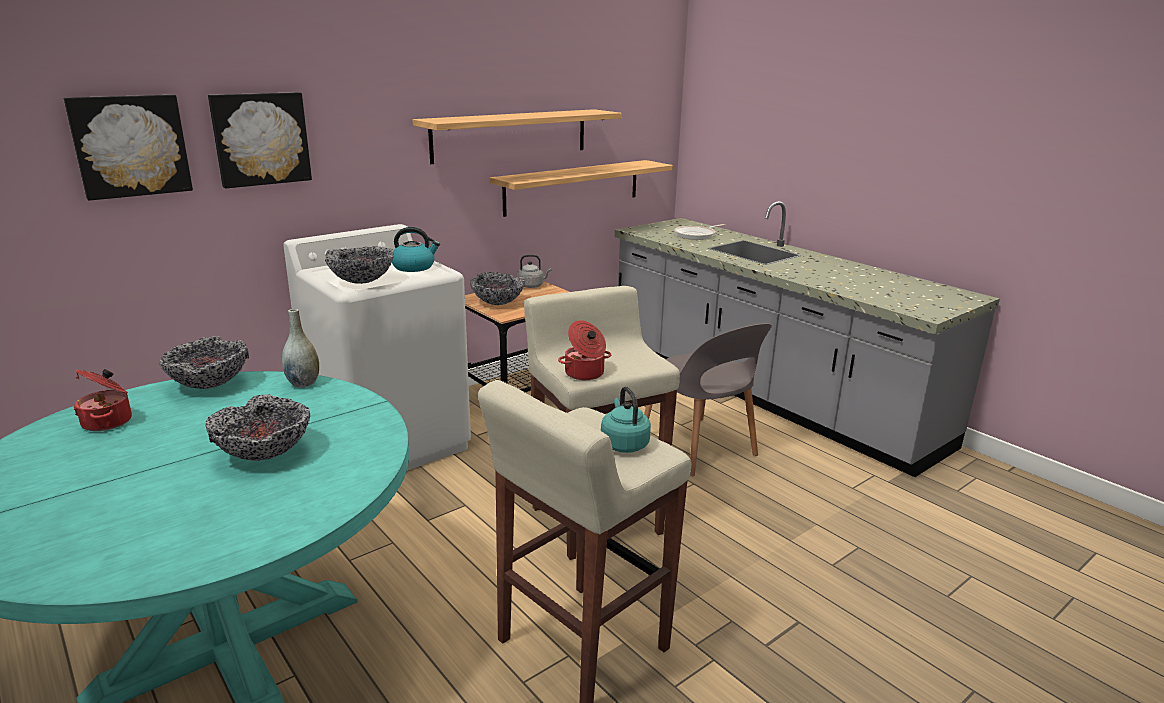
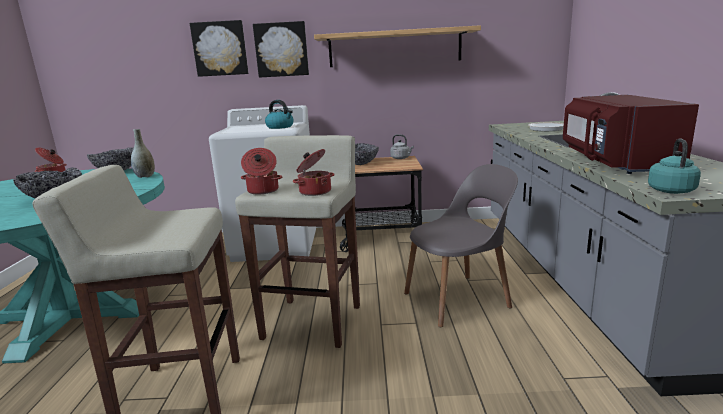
camera: 40 degrees right, 5 degrees down
picture [64,95,193,201] -> picture moved to [253,21,309,78]
bowl [325,246,394,284] -> none
shelf [489,160,673,217] -> none
turquoise kettle [601,386,651,453] -> turquoise kettle moved to [648,138,701,194]
grey chair [644,323,772,476] -> grey chair turned 120 degrees counterclockwise [404,164,518,327]
none -> cooking pot [293,149,335,196]
none -> red microwave [563,95,699,174]

